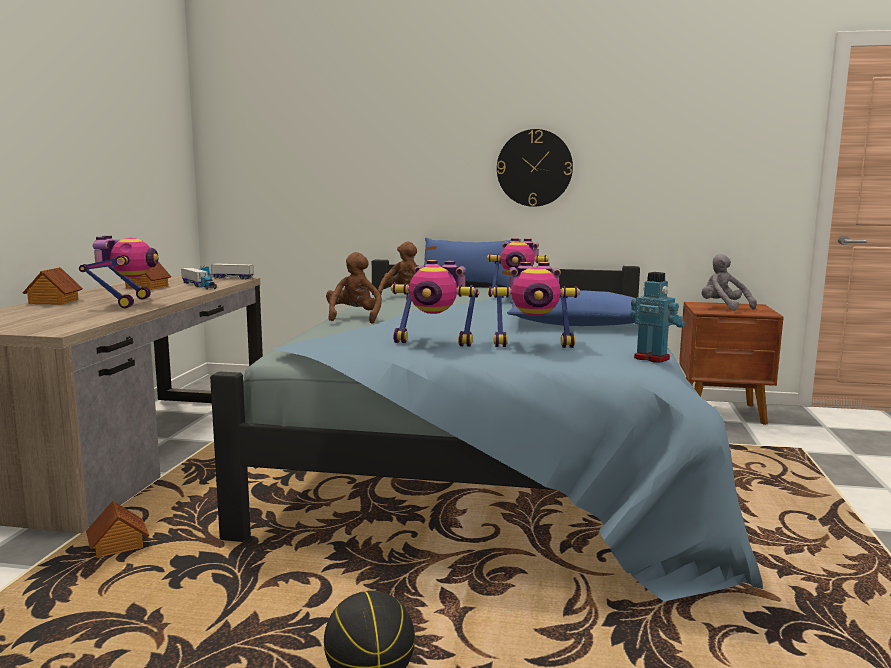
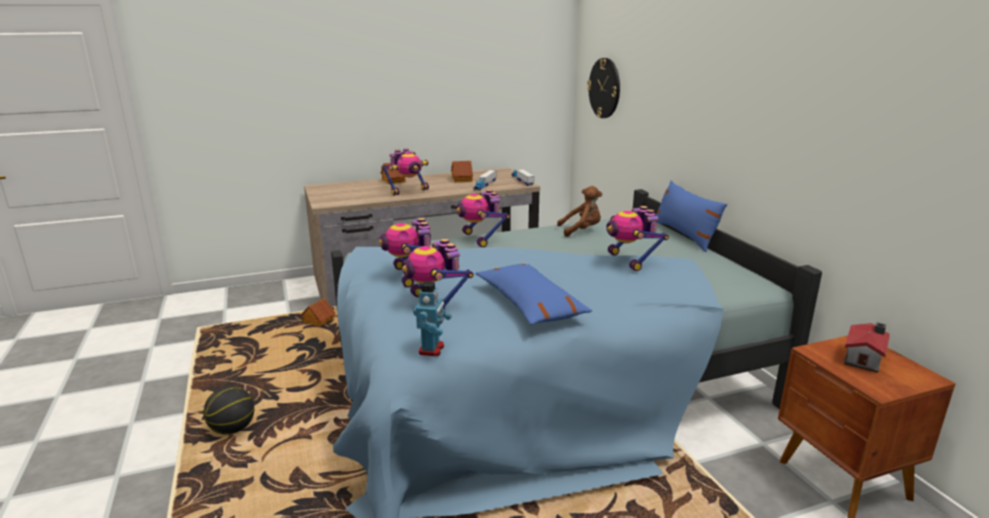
camera: 60 degrees right, 10 degrees up
brown plush toy [326,252,382,324] -> toy robot [456,189,510,247]
wall clock [497,129,573,207] -> wall clock moved to [587,58,620,118]
grey plush toy [702,254,757,311] -> toy house [844,322,890,372]

